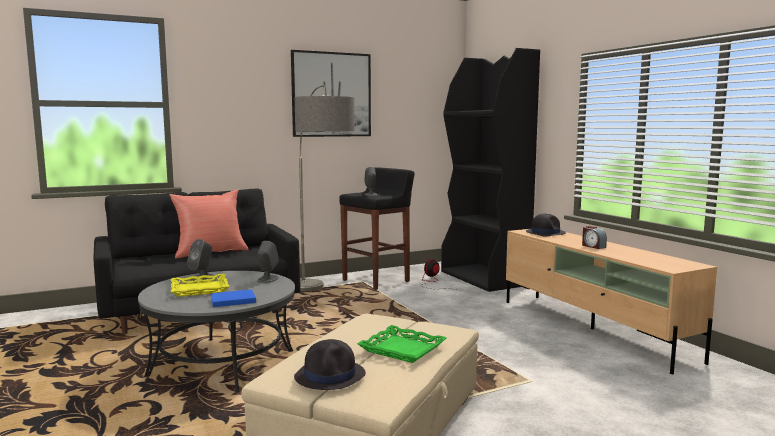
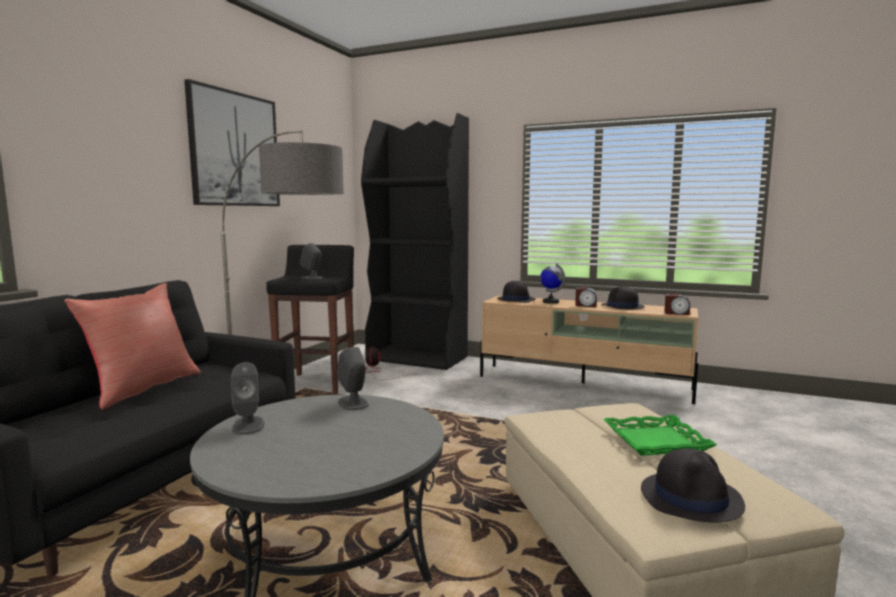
camera: 40 degrees left, 0 degrees up
yellow tray [171,274,230,297] -> none
blue book [211,289,256,307] -> none
none -> globe [540,264,565,304]
none -> black hat [601,286,645,309]
none -> alarm clock [664,293,690,315]

